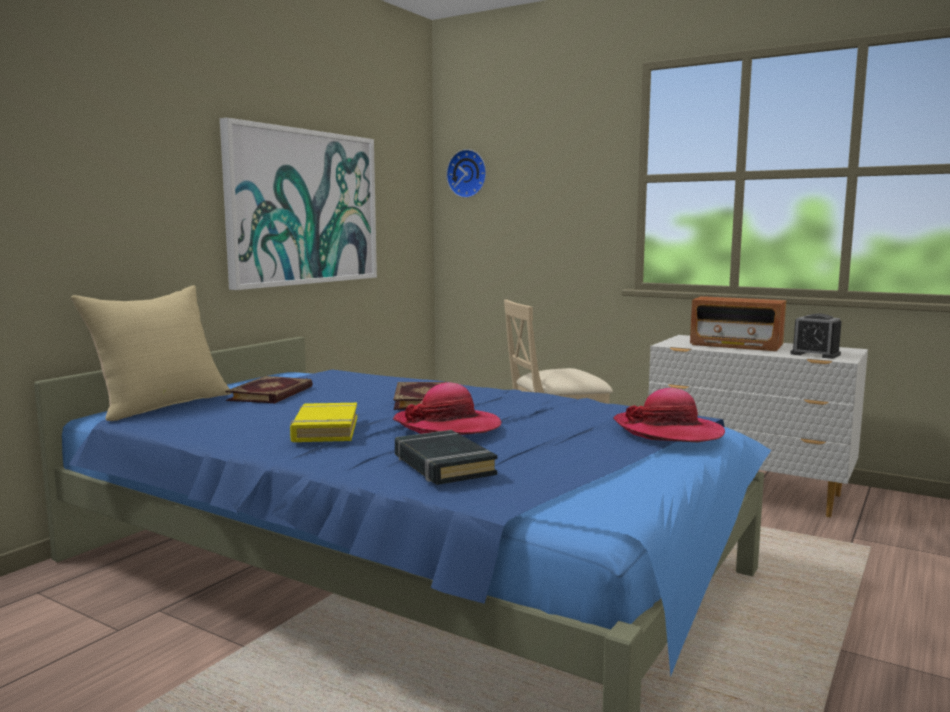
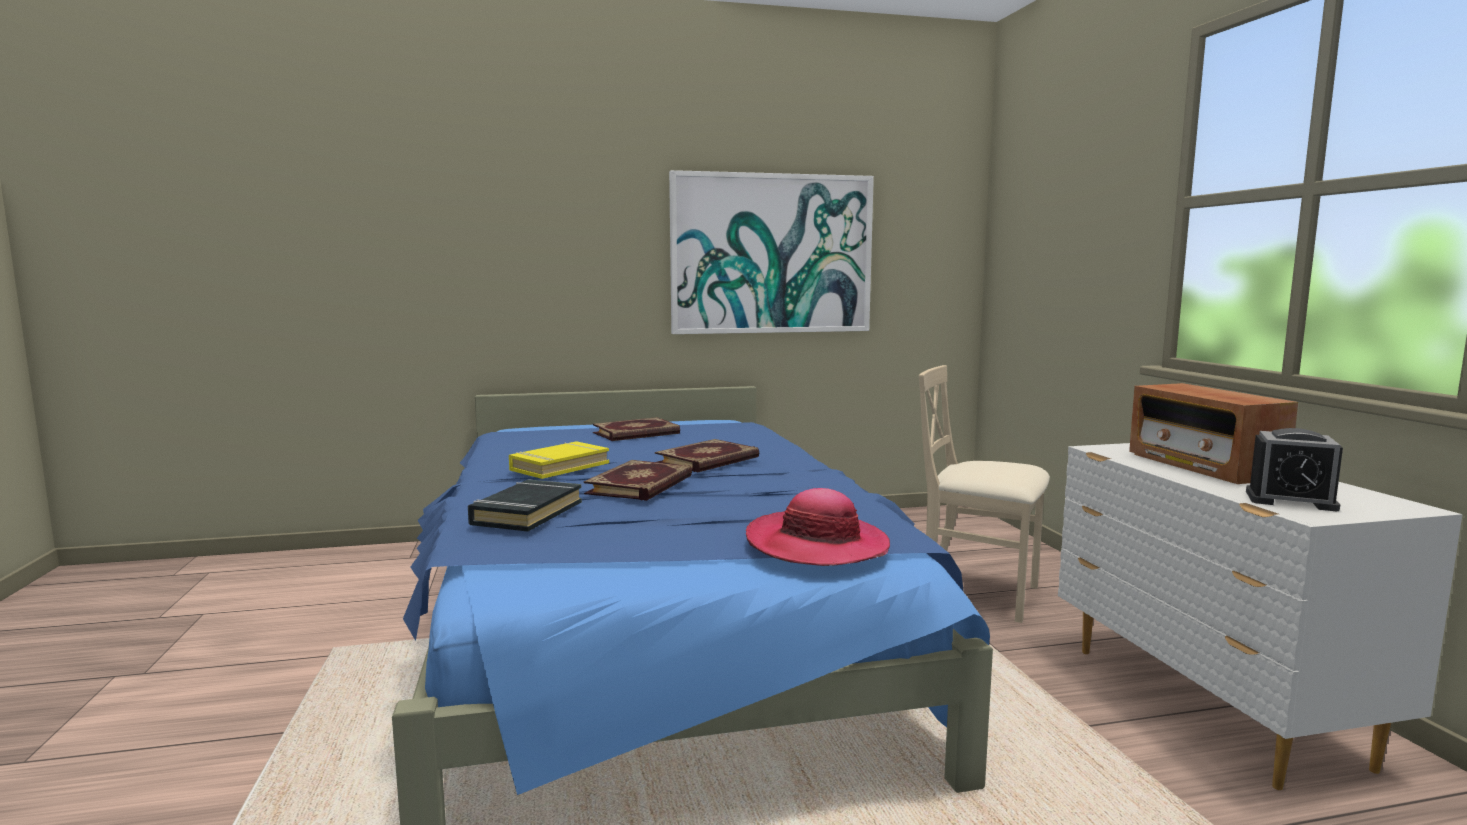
camera: 45 degrees right, 0 degrees up
beige pillow [71,285,231,421] -> none
hat [393,382,501,435] -> book [584,460,692,501]
wall clock [446,149,486,198] -> none
alarm clock [790,314,841,359] -> alarm clock turned 60 degrees counterclockwise [1246,428,1343,511]

